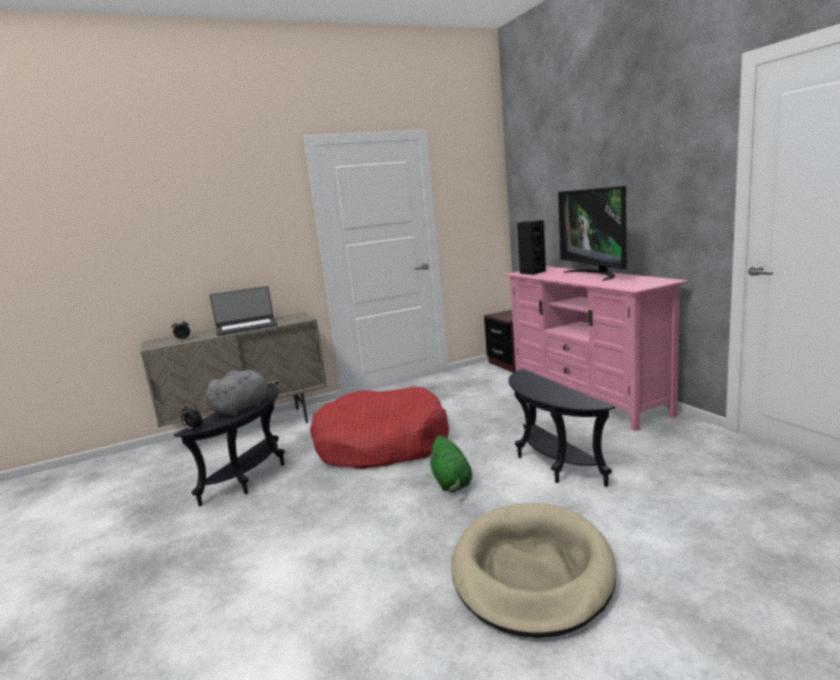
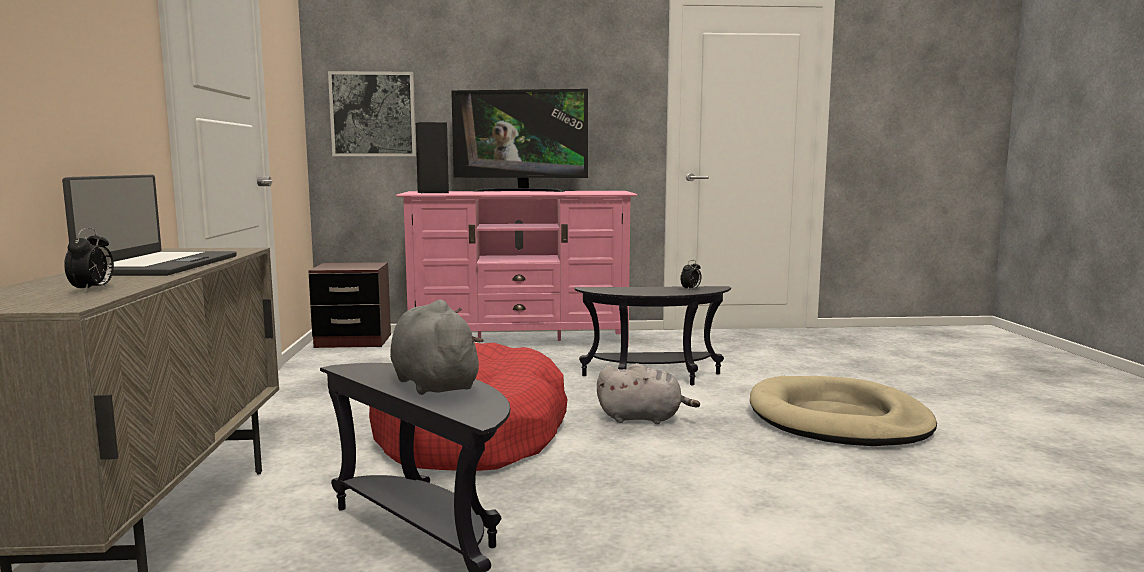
camera: 70 degrees left, 5 degrees down
alarm clock [181,404,203,430] -> alarm clock moved to [681,260,701,290]
green plush toy [428,435,472,493] -> grey plush toy [597,363,700,424]
none -> picture [328,71,416,156]

